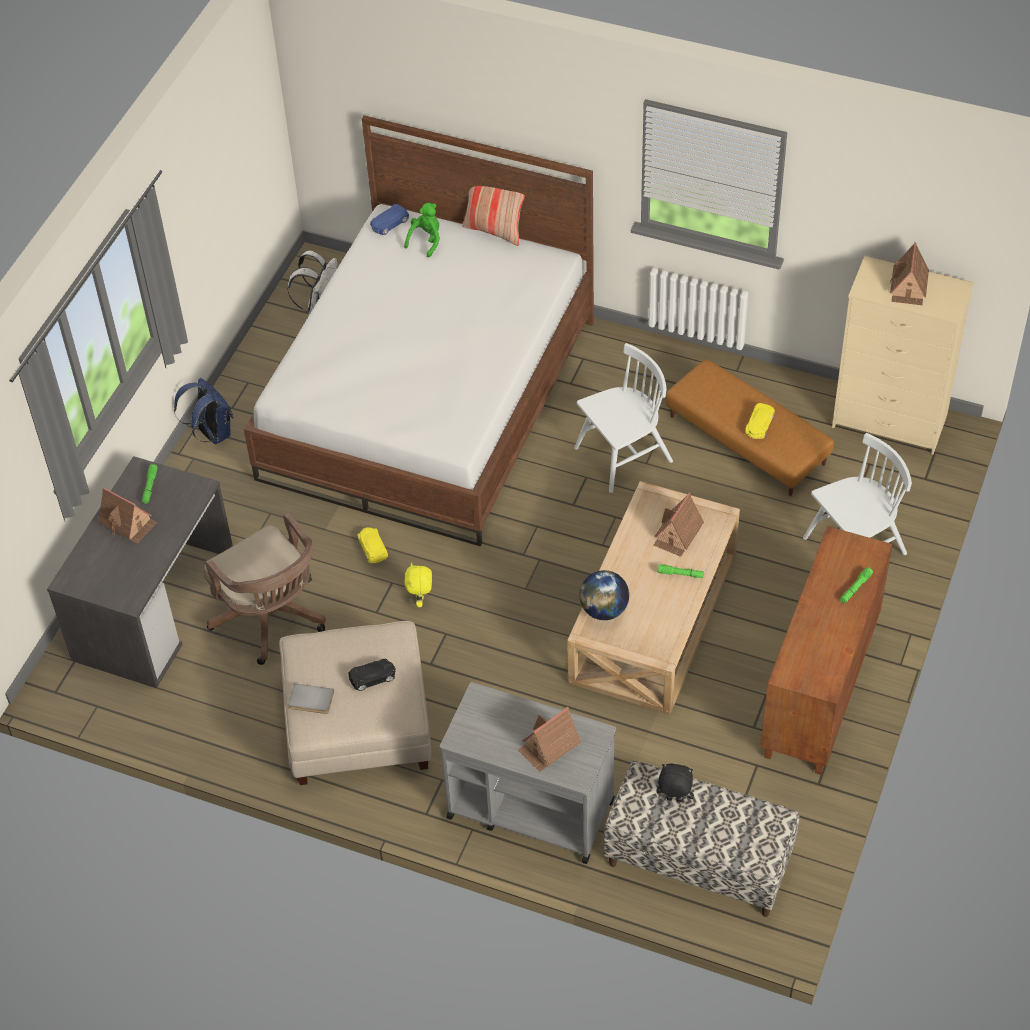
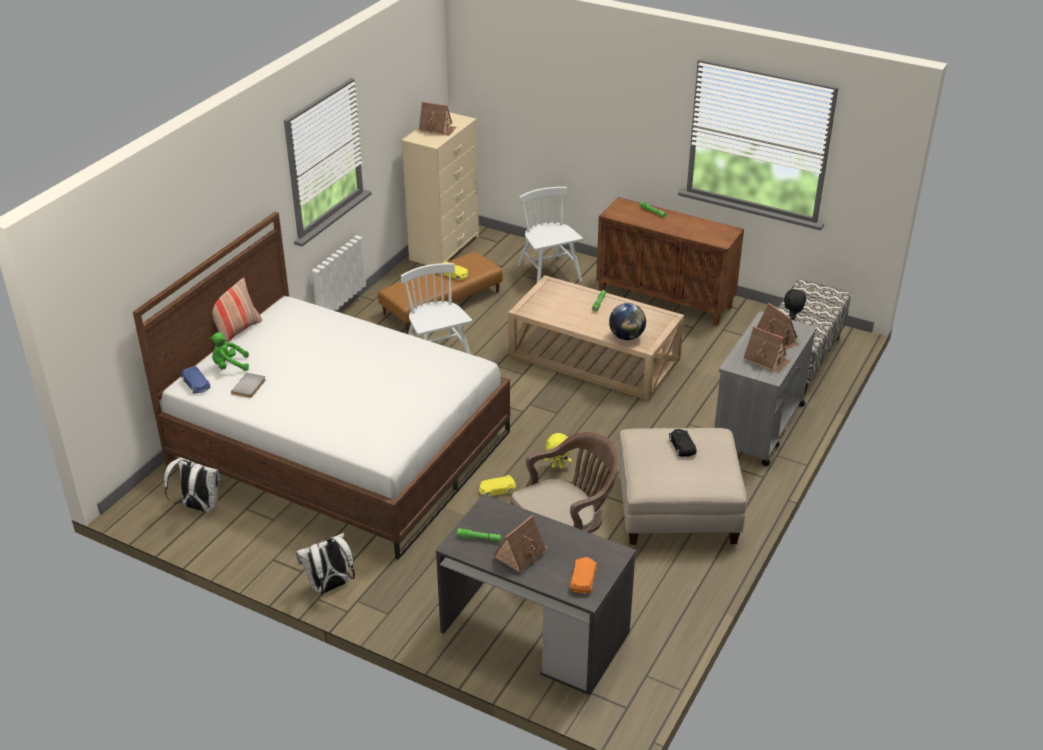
camera: 85 degrees left, 15 degrees down
blue backpack [174,378,233,445] -> white backpack [296,533,355,595]
grey book [288,683,334,714] -> grey book moved to [231,373,266,398]
green plush toy [404,203,440,258] -> green plush toy turned 45 degrees counterclockwise [209,332,249,371]
toy house [654,493,704,557] -> toy house moved to [743,326,790,373]
none -> orange toy car [570,557,597,594]

